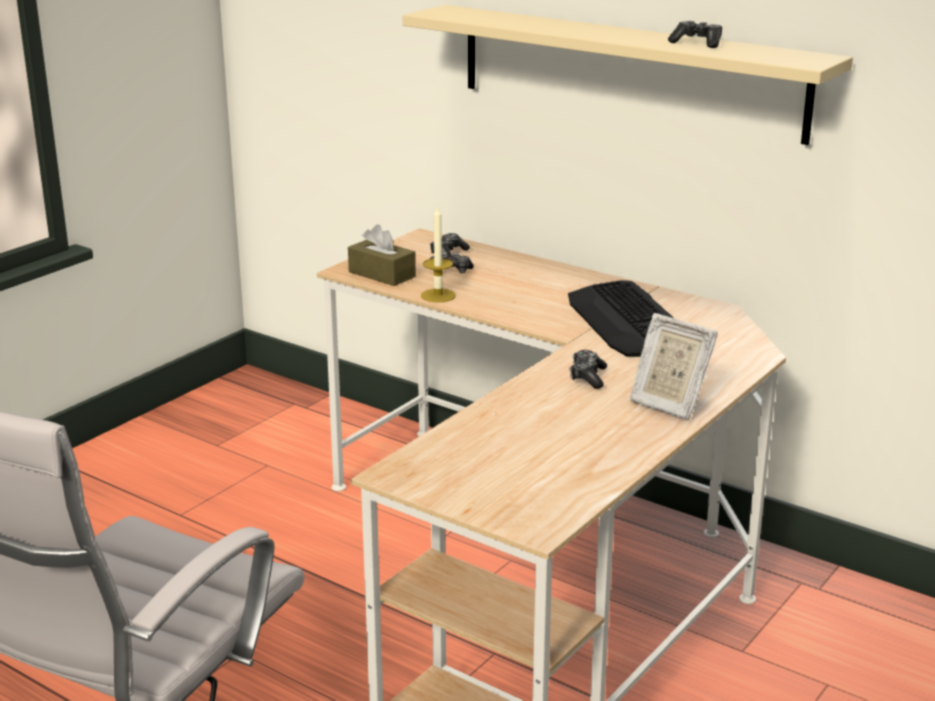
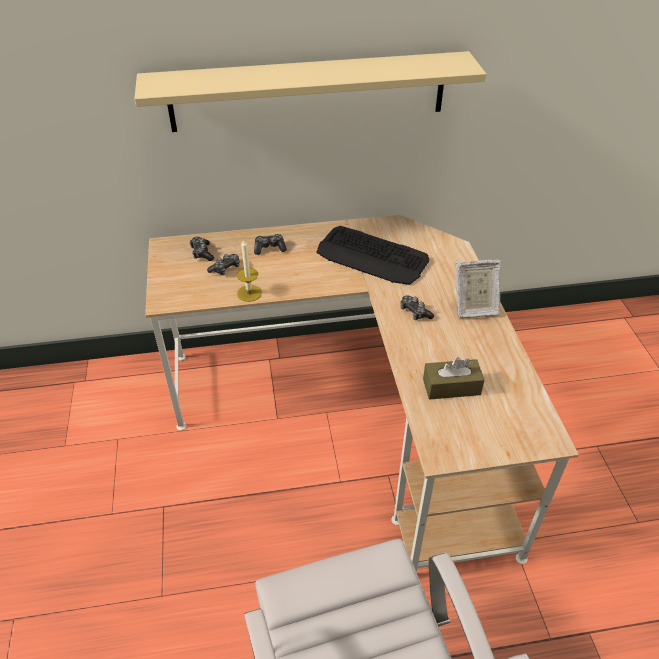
camera: 45 degrees left, 20 degrees up
brown tissue box [348,225,416,286] -> brown tissue box moved to [423,357,484,400]
game controller [668,21,722,48] -> game controller moved to [254,234,287,255]

